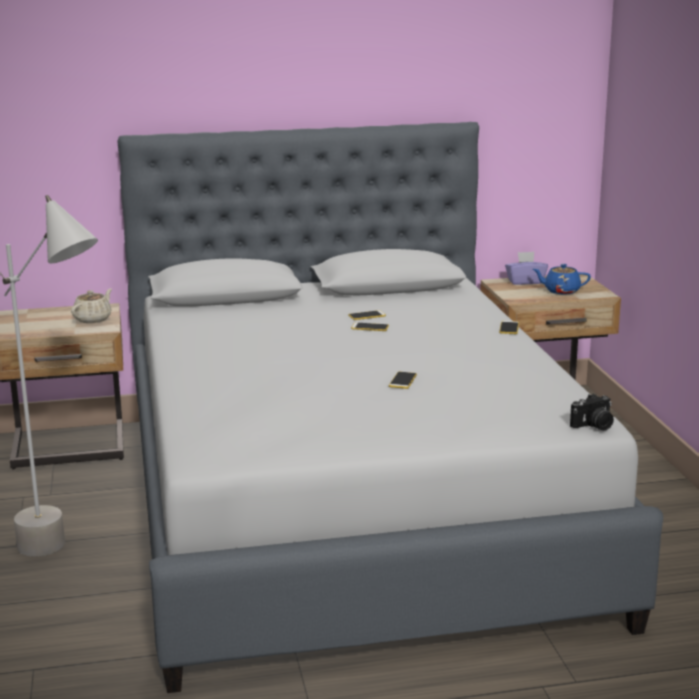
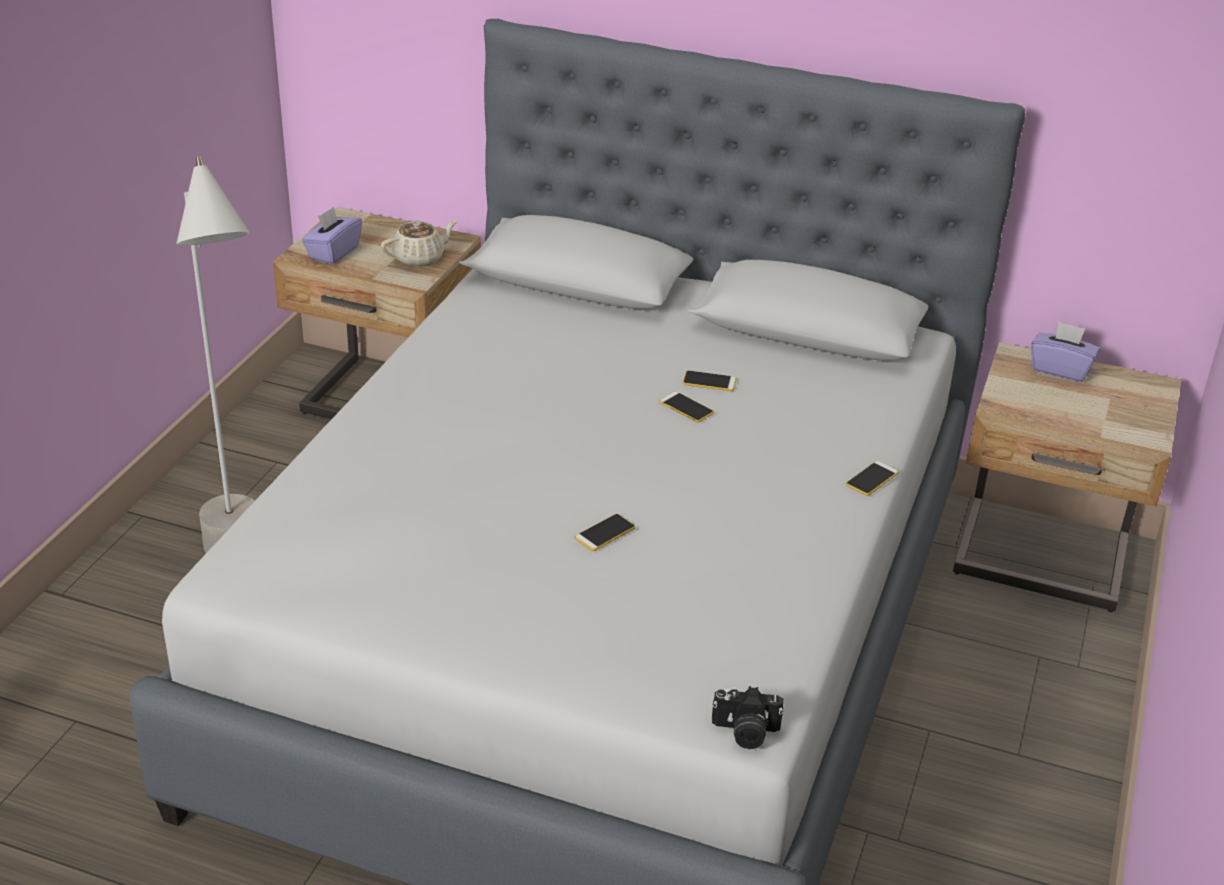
camera: 30 degrees right, 15 degrees up
blue teapot [533,264,591,294] -> none
none -> purple tissue box [302,207,362,264]

